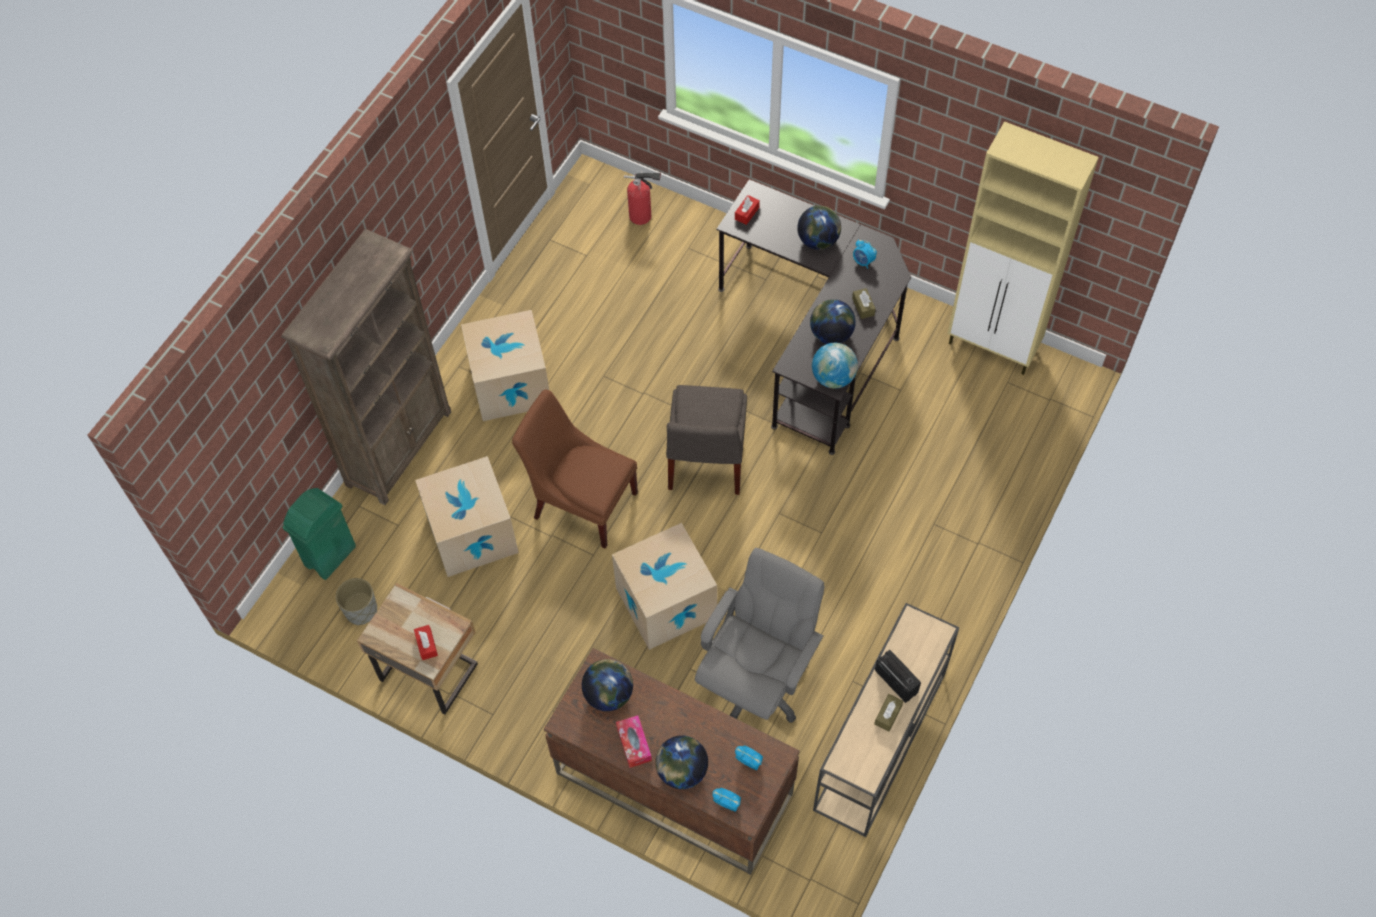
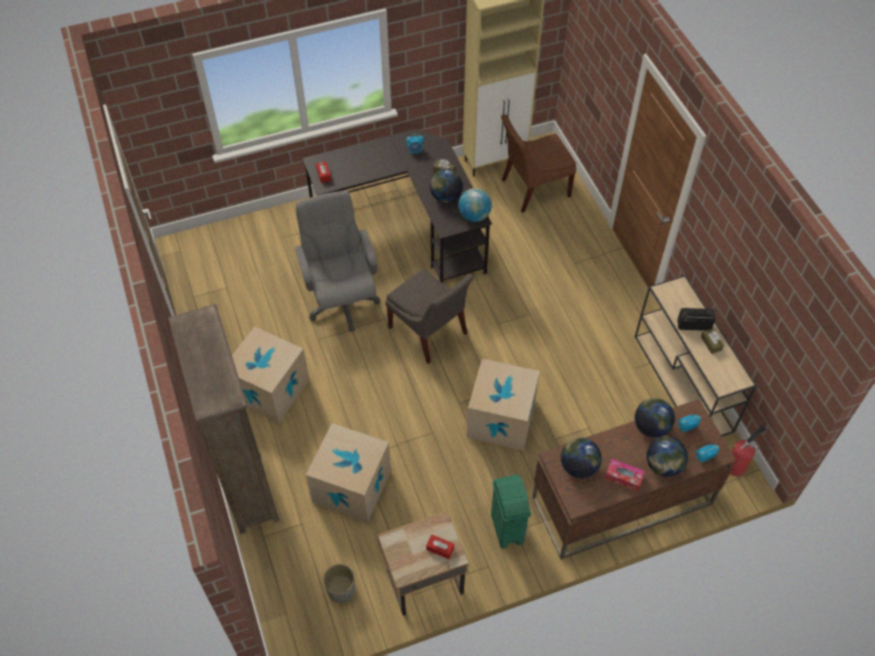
camera: 50 degrees left, 5 degrees down
green trash can [283,488,356,580] -> green trash can moved to [491,475,531,549]
brown chair [512,389,638,549] -> brown chair moved to [501,114,576,213]
fire extinguisher [624,170,661,225] -> fire extinguisher moved to [730,425,767,476]
grey office chair [695,548,825,723] -> grey office chair moved to [294,191,380,332]
globe [797,206,841,250] -> globe moved to [635,398,675,438]

